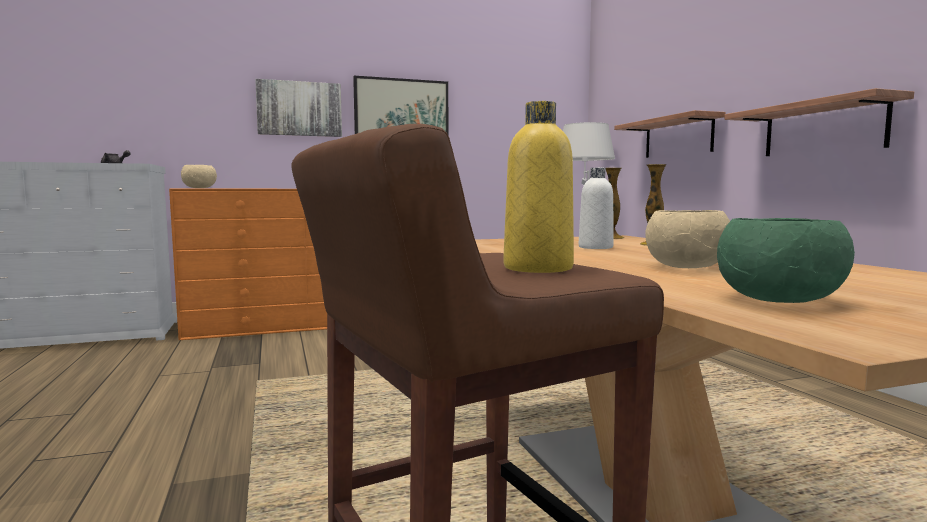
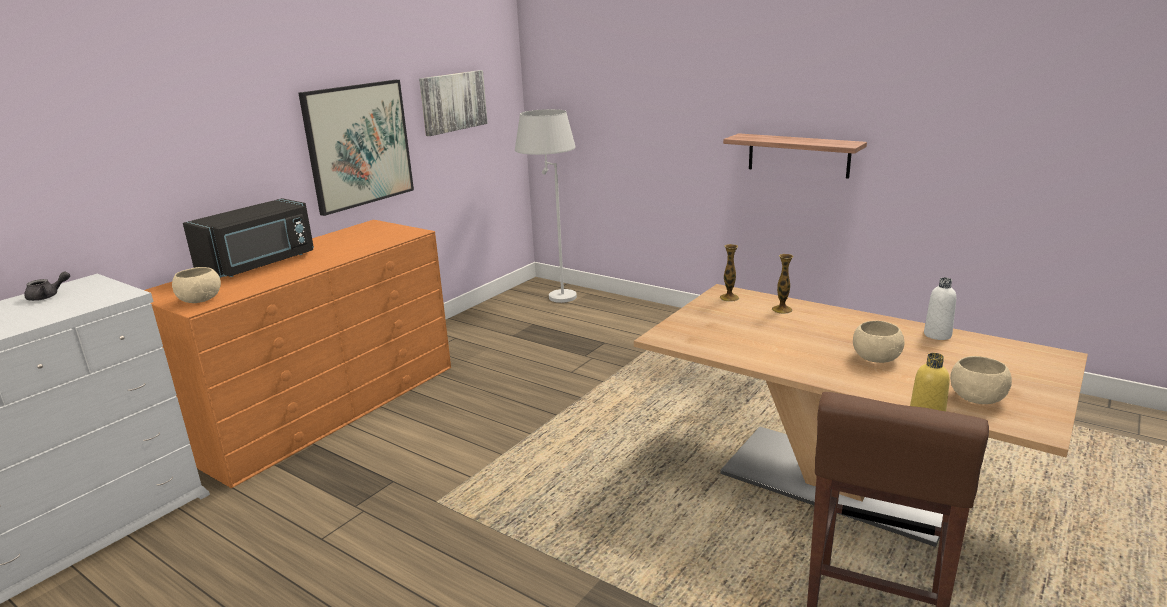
camera: 35 degrees left, 15 degrees up
picture [255,79,342,137] -> picture moved to [419,70,488,136]
white bottle [579,168,614,249] -> white bottle moved to [924,277,956,340]
shelf [614,110,726,158] -> none
green bowl [717,218,855,303] -> beige bowl [950,356,1012,404]
none -> black microwave [183,198,314,278]

